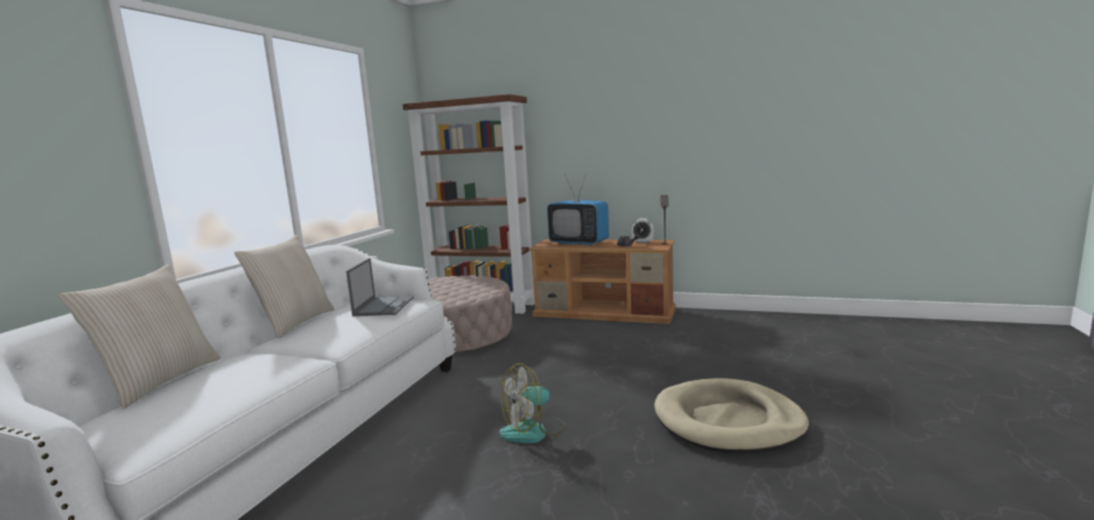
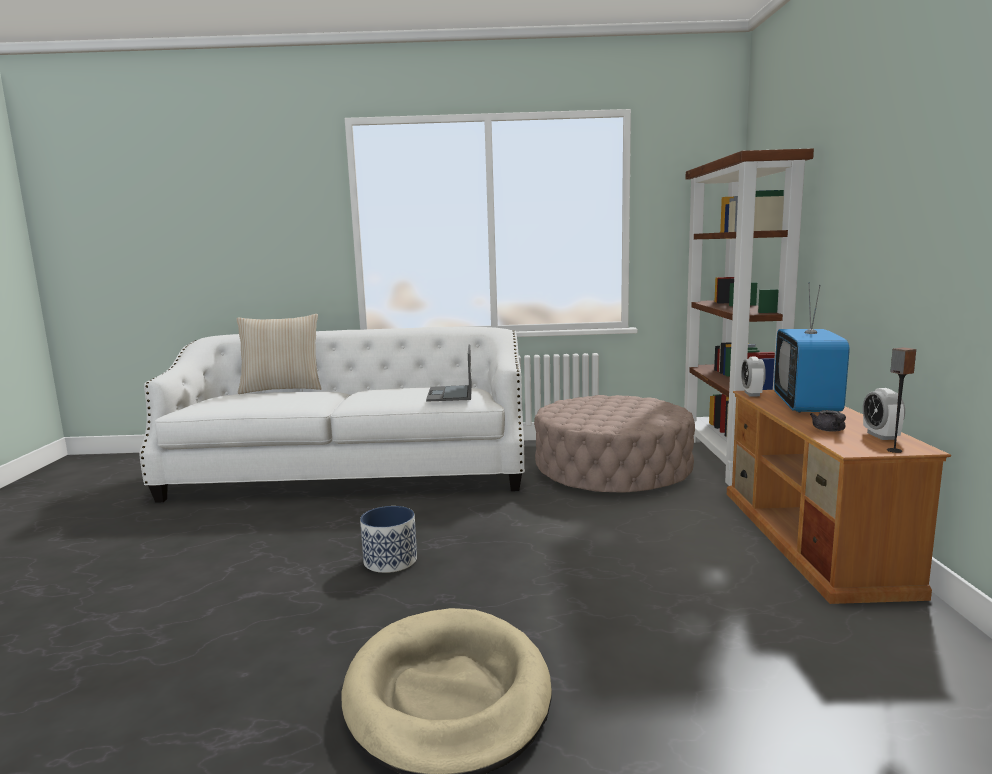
camera: 70 degrees right, 0 degrees up
beige pillow [234,235,335,339] -> none
laptop [346,258,414,316] -> laptop turned 105 degrees clockwise [426,345,472,402]
fan [499,363,566,443] -> planter [360,506,417,573]
none -> alarm clock [741,357,766,396]

